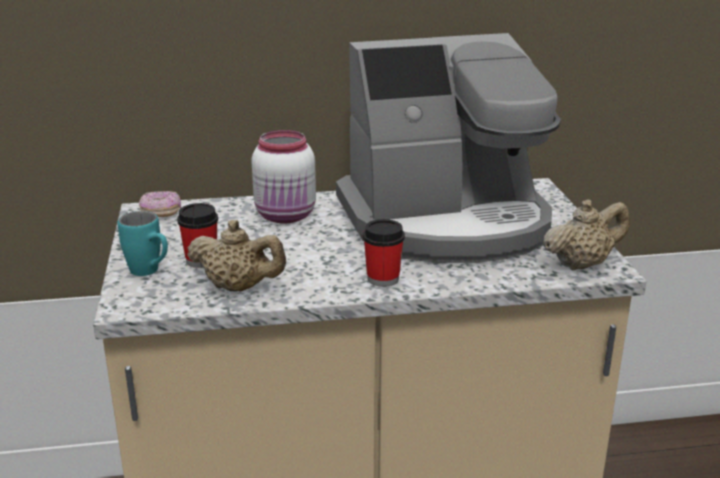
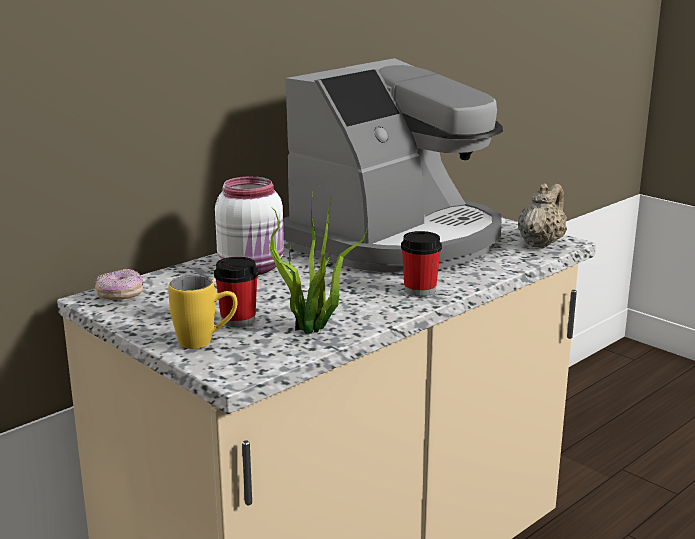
camera: 35 degrees left, 5 degrees down
turquoise mug [118,211,168,276] -> yellow mug [168,275,237,349]
beige teapot [187,220,286,292] -> potted plant [269,193,368,334]

